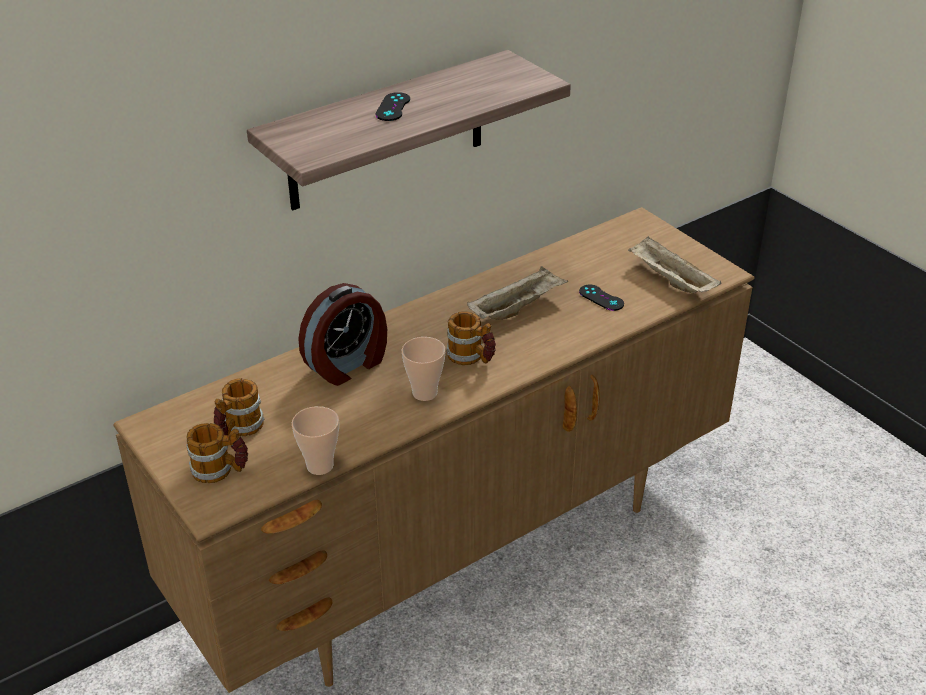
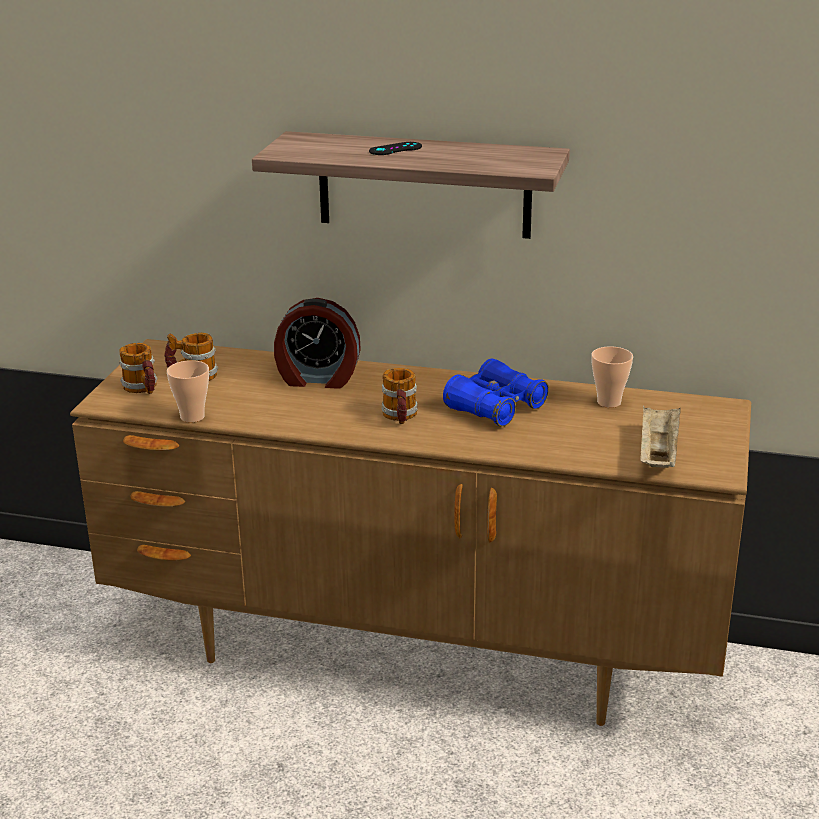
camera: 50 degrees right, 10 degrees down
cup [402,337,446,401] -> cup moved to [591,347,633,408]
beige tray [467,266,568,320] -> blue binoculars [443,358,549,427]
black game controller [579,285,624,311] -> none

